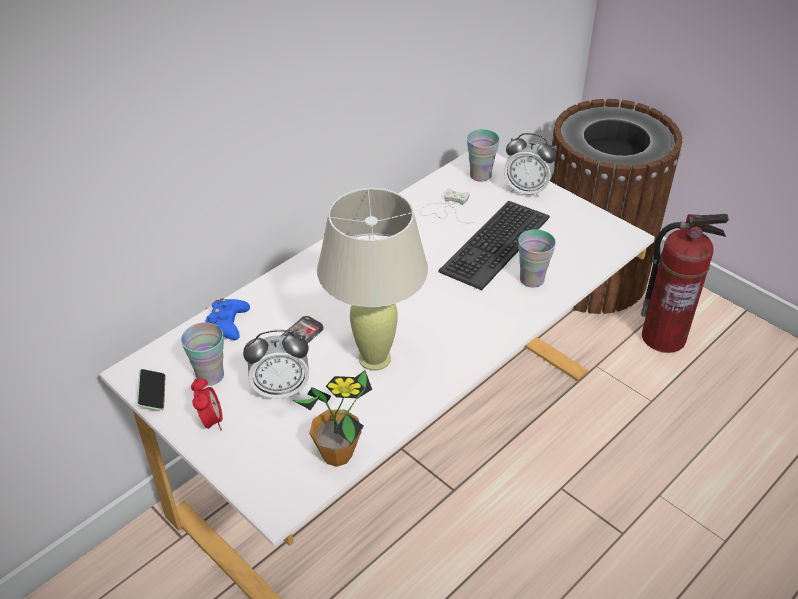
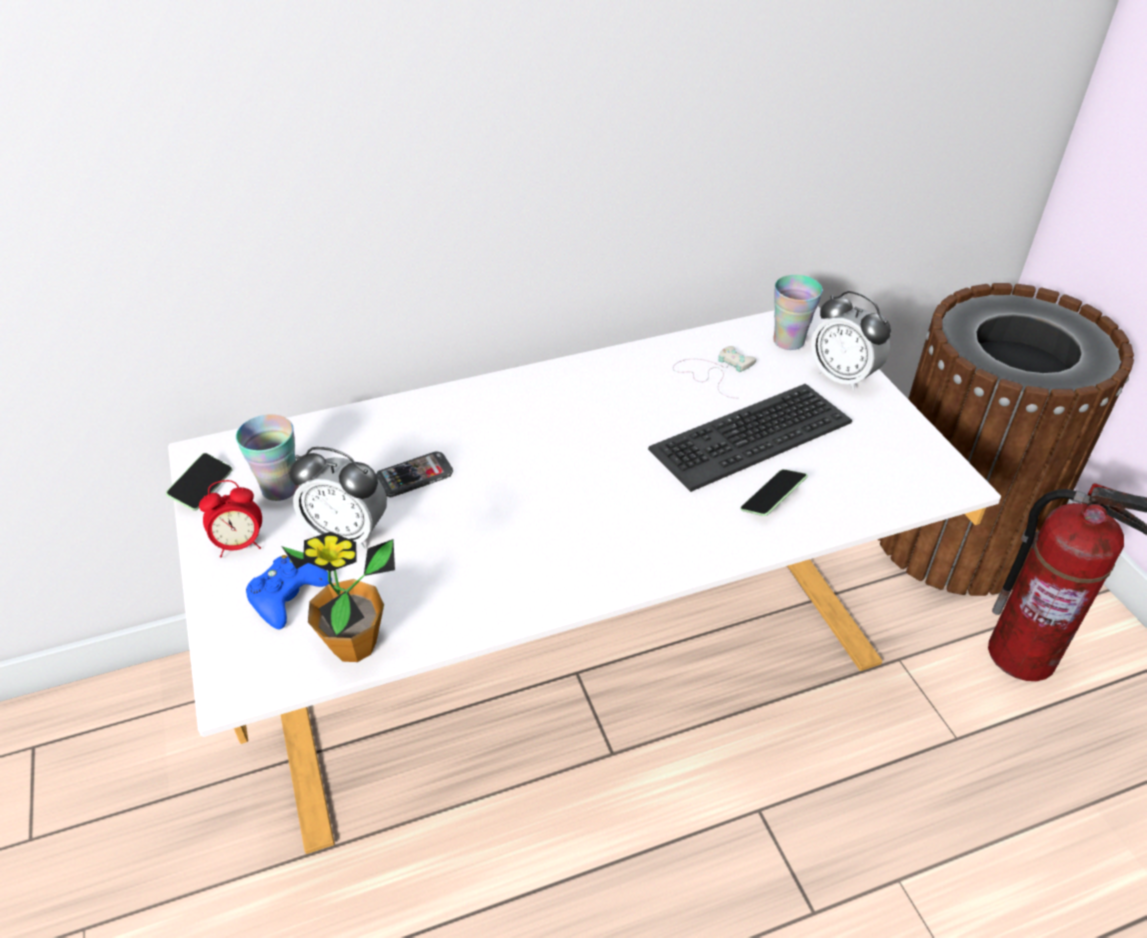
camera: 25 degrees right, 0 degrees up
alarm clock [191,378,223,430] -> alarm clock turned 60 degrees clockwise [199,480,262,558]
blue game controller [206,298,250,340] -> blue game controller moved to [246,555,332,629]
beige table lamp [317,188,428,371] -> none
cup [518,229,556,288] -> phone [740,469,808,516]

